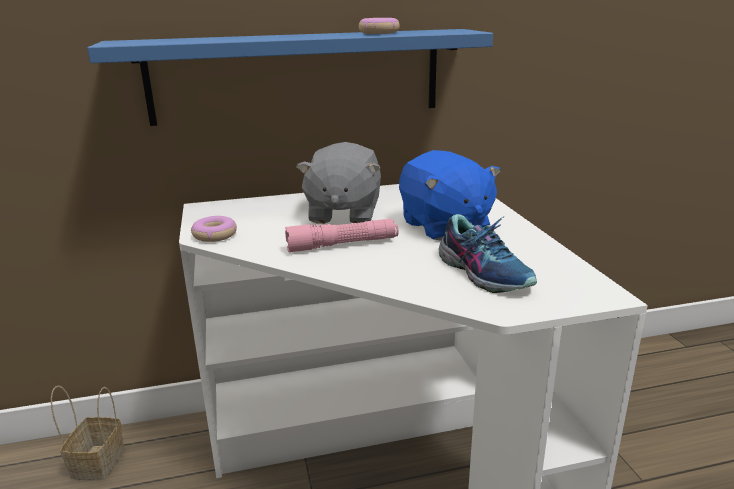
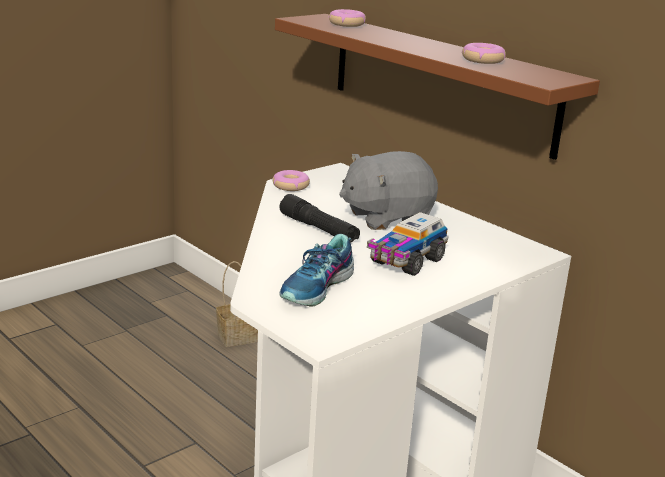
camera: 60 degrees right, 0 degrees up
blue shelf [87,29,493,126] -> brown shelf [275,14,600,160]
pink flashlight [285,219,399,252] -> black flashlight [279,194,360,243]
blue plush toy [399,150,501,241] -> toy truck [367,212,448,276]
none -> donut [329,9,366,27]

